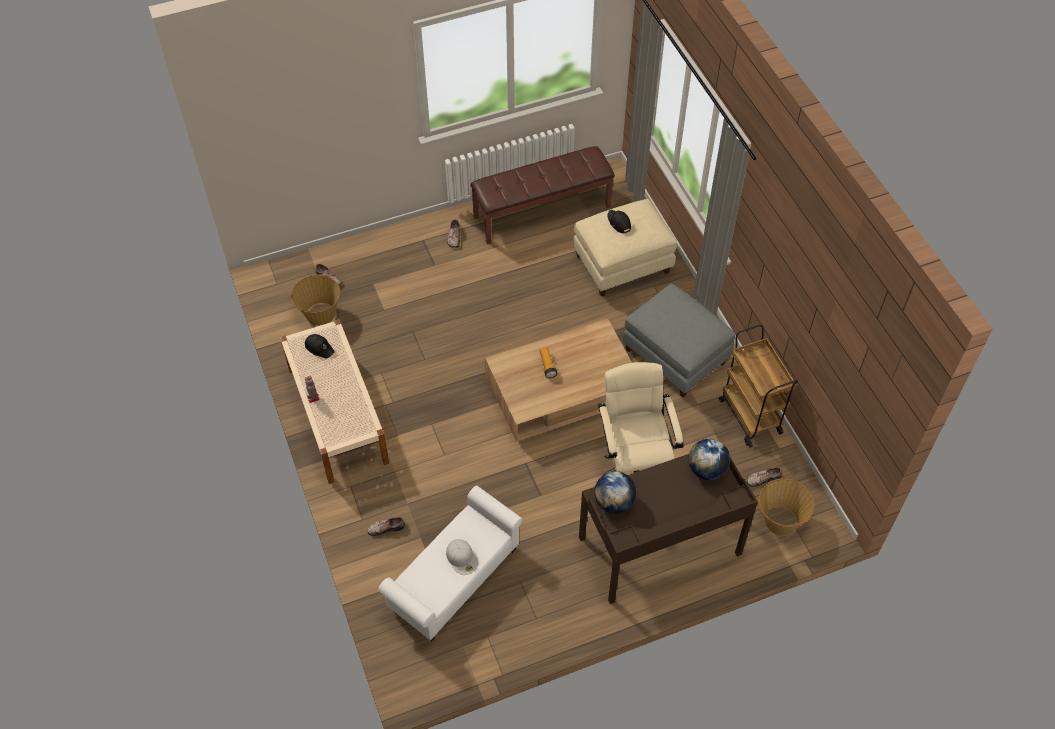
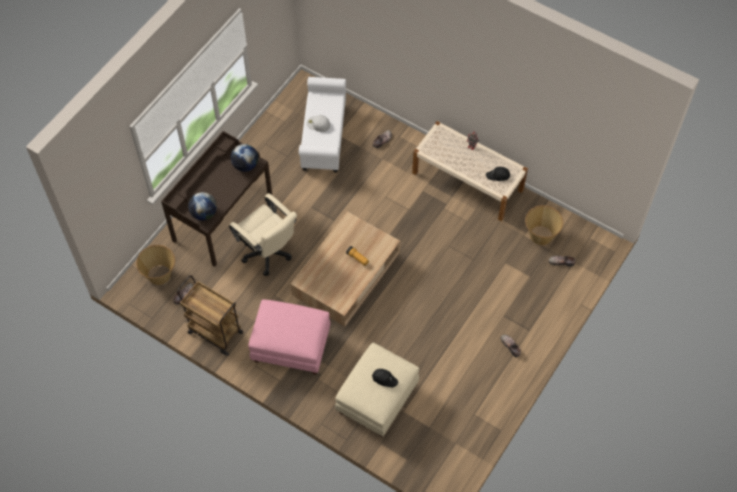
camera: 145 degrees right, 5 degrees up
brown bench [471,146,615,244] -> none
grey ottoman [622,284,735,398] -> pink ottoman [248,299,330,375]

